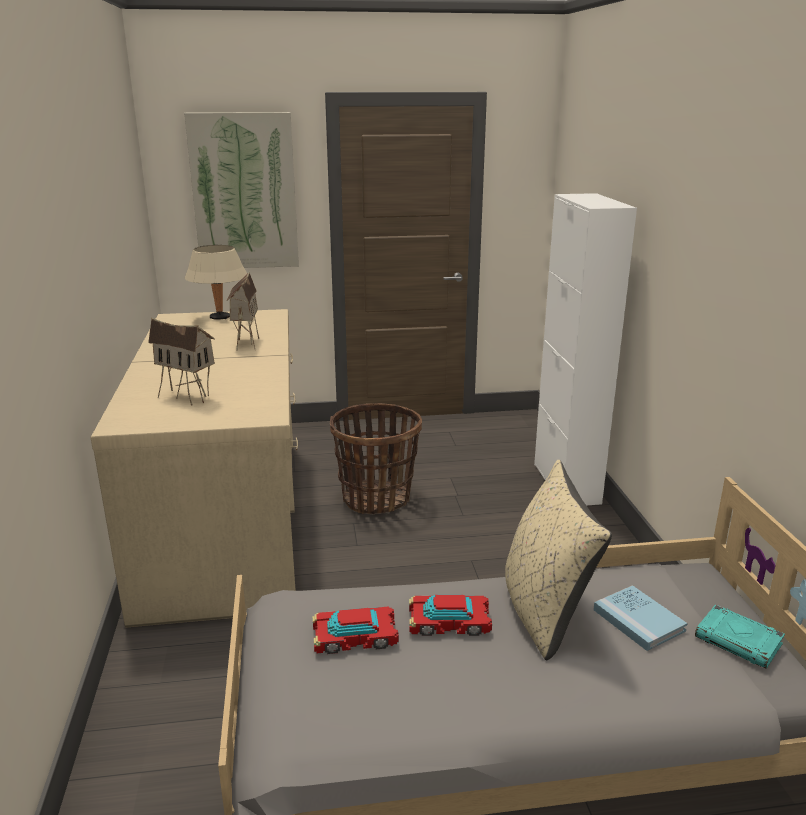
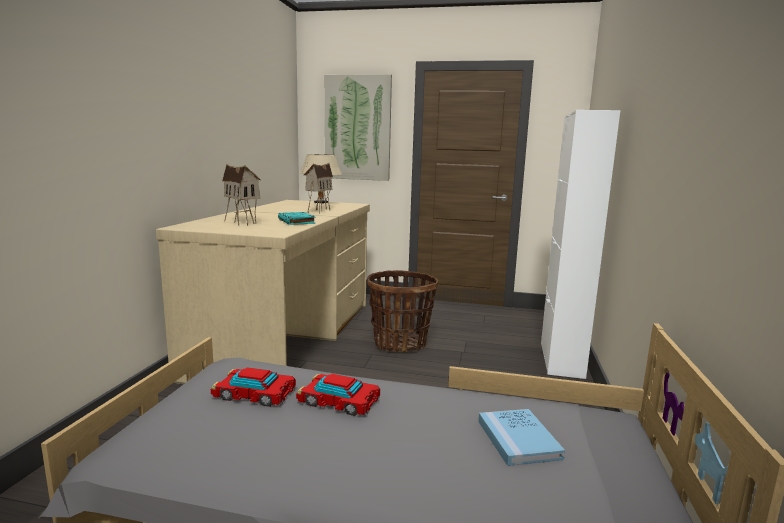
camera: 20 degrees right, 10 degrees down
beige pillow [505,460,612,660] -> none
turquoise book [695,604,785,669] -> turquoise book moved to [278,212,315,225]

